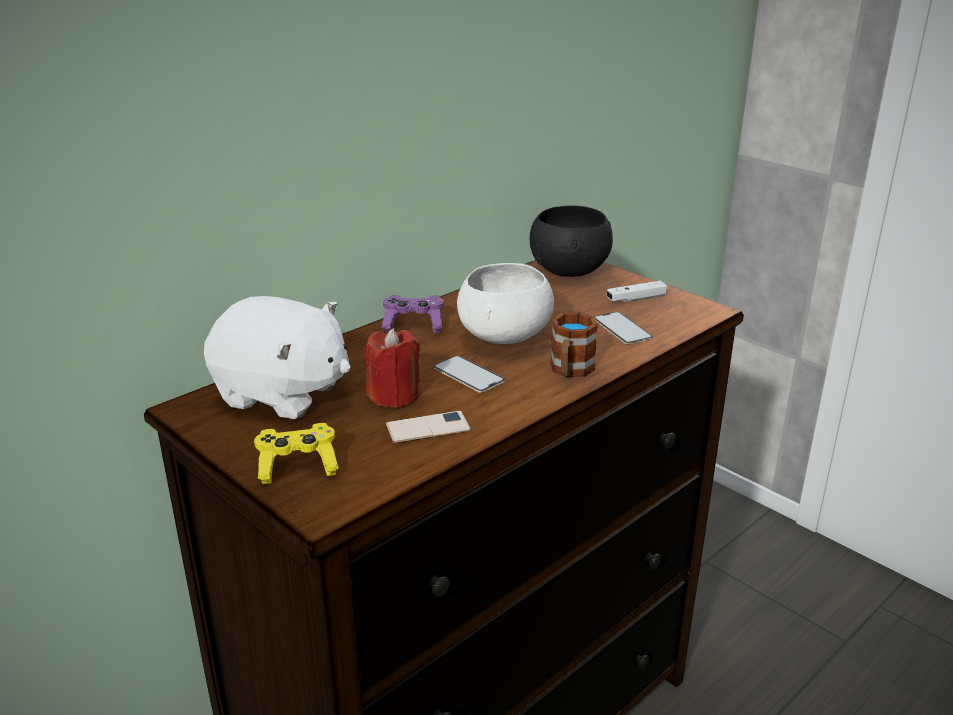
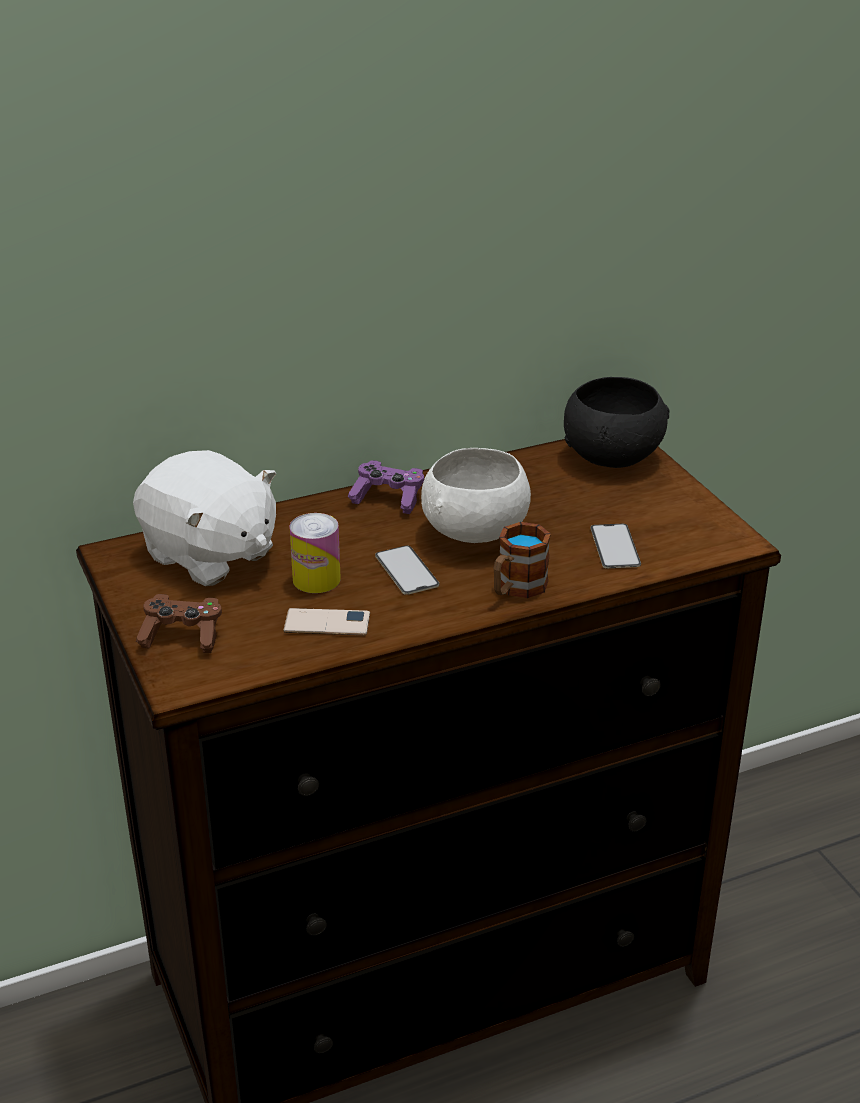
camera: 20 degrees right, 5 degrees up
yellow game controller [254,423,339,484] -> brown game controller [136,594,222,653]
red candle [365,328,420,408] -> can [289,513,341,593]
white game controller [607,281,667,302] -> none

